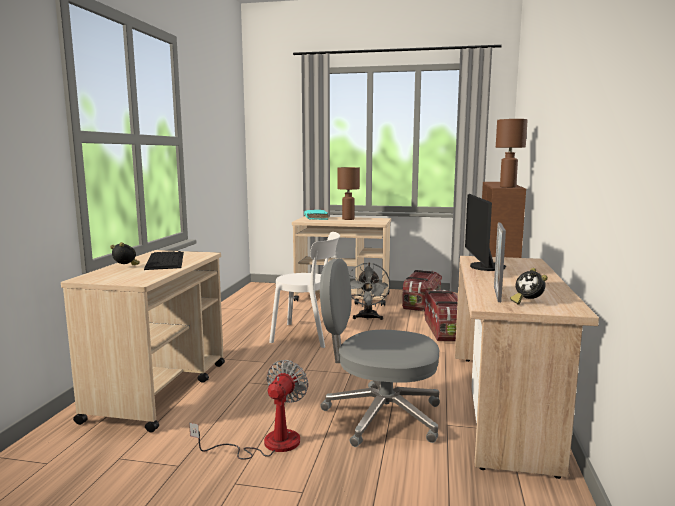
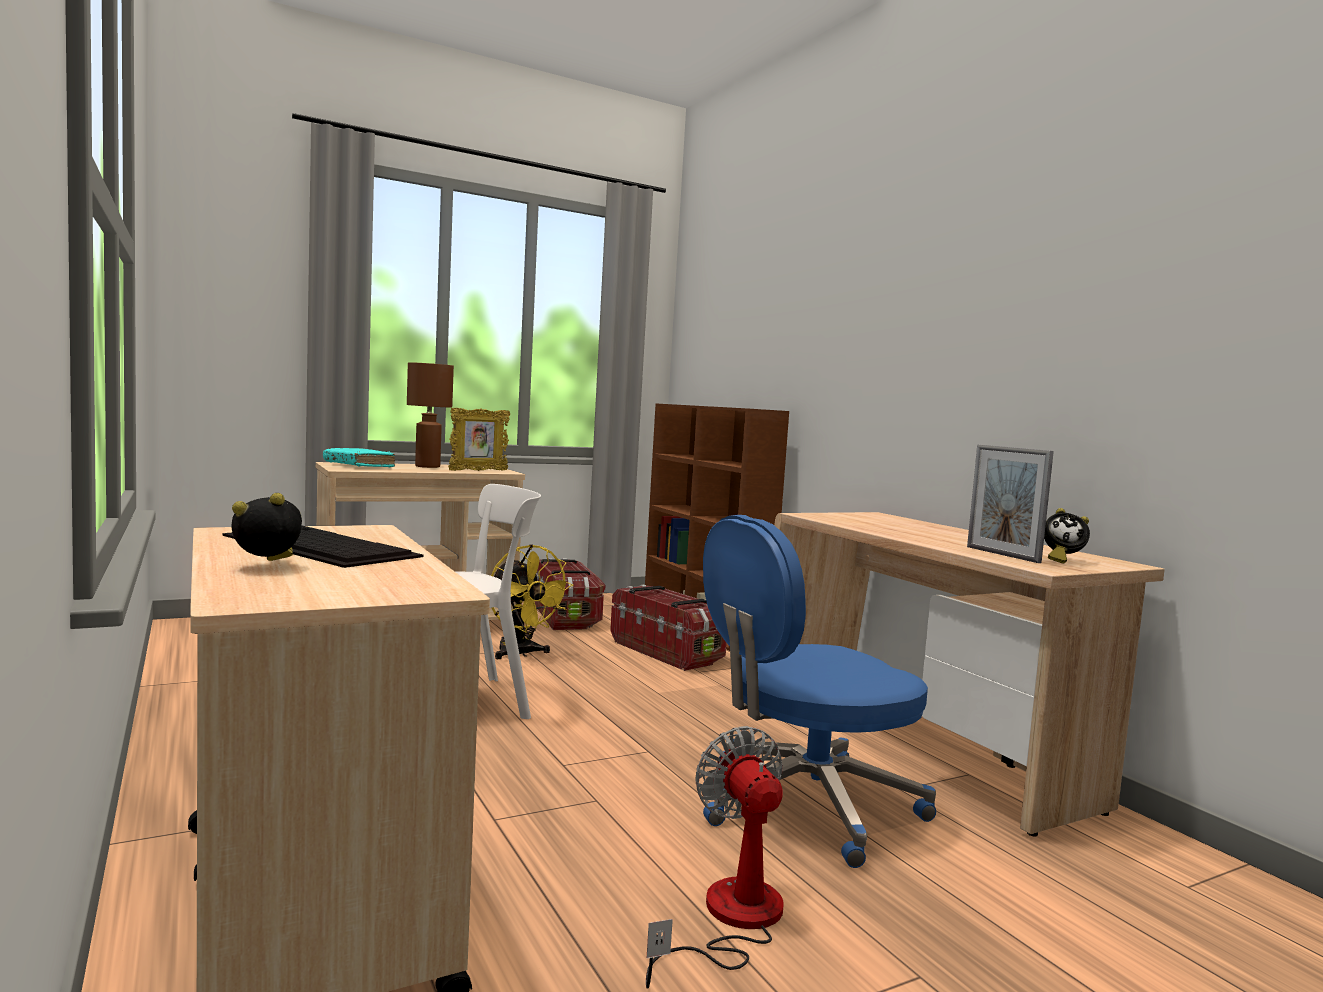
camera: 40 degrees left, 5 degrees down
grey office chair [320,258,440,447] -> blue office chair [703,515,936,868]
grey fan [349,263,390,320] -> yellow fan [491,544,573,659]
monitor [465,194,506,271] -> none
brown table lamp [496,119,528,188] -> none
none -> picture frame [448,408,510,471]

